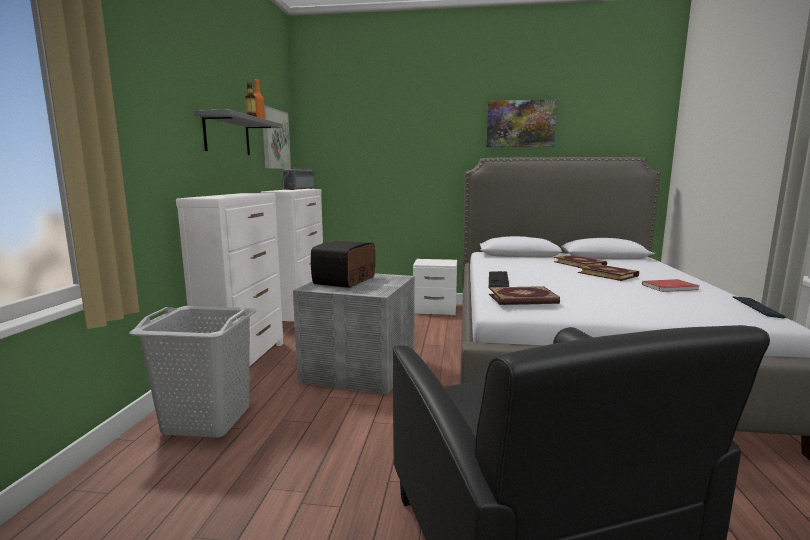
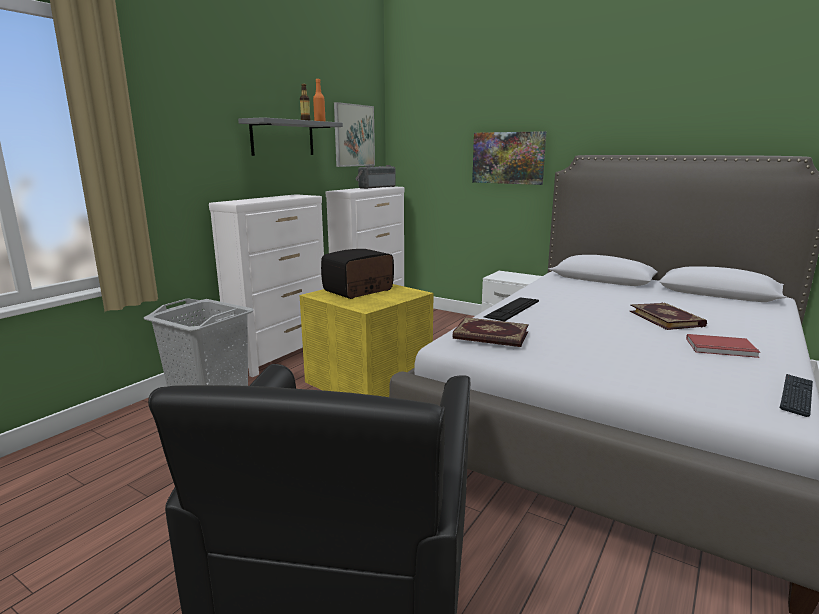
camera: 25 degrees right, 5 degrees up
grey storage box [293,273,415,395] -> yellow storage box [300,284,433,397]
picture [486,100,557,147] -> picture moved to [472,131,546,185]
book [554,255,607,267] -> none

